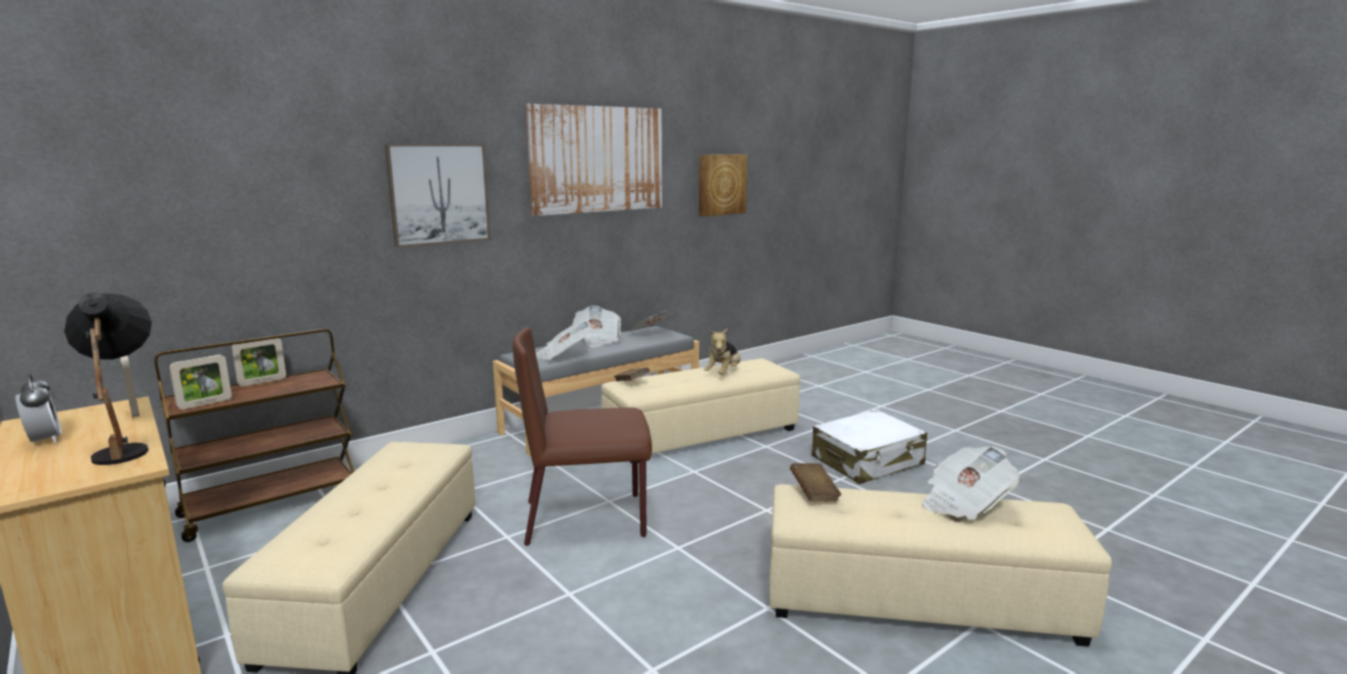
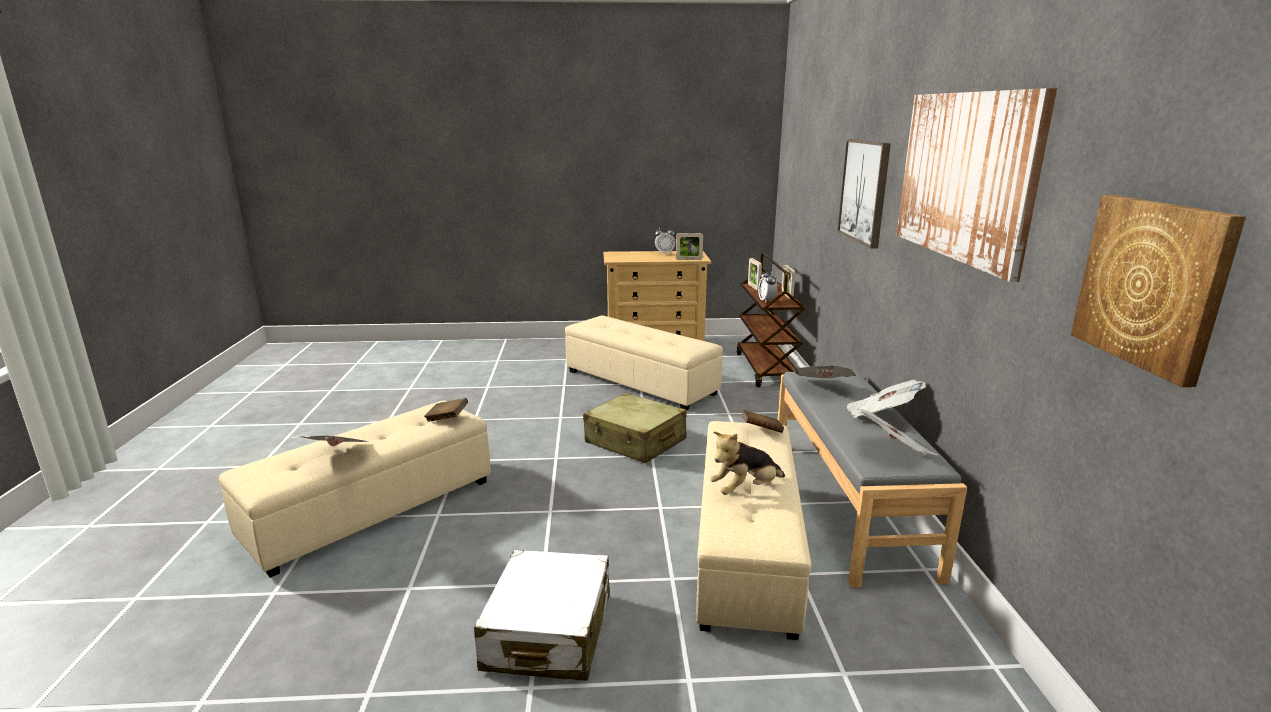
camera: 125 degrees right, 5 degrees up
black table lamp [64,293,152,465] -> none
brown chair [513,327,652,546] -> beige suitcase [583,393,687,463]
plush toy [704,329,741,375] -> plush toy turned 90 degrees counterclockwise [710,431,785,495]
none -> alarm clock [758,269,778,303]

